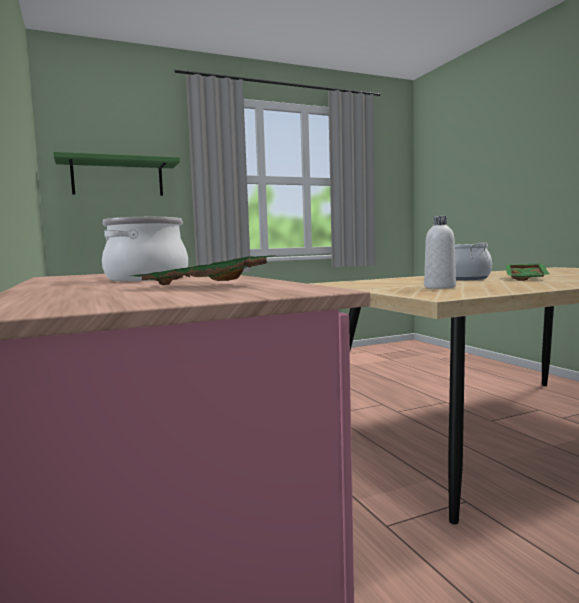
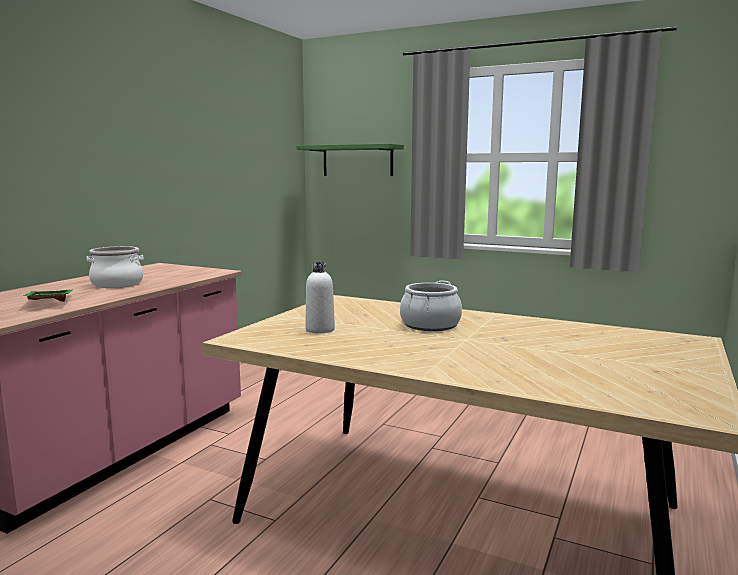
camera: 50 degrees right, 5 degrees up
green tray [505,263,549,281] -> none

